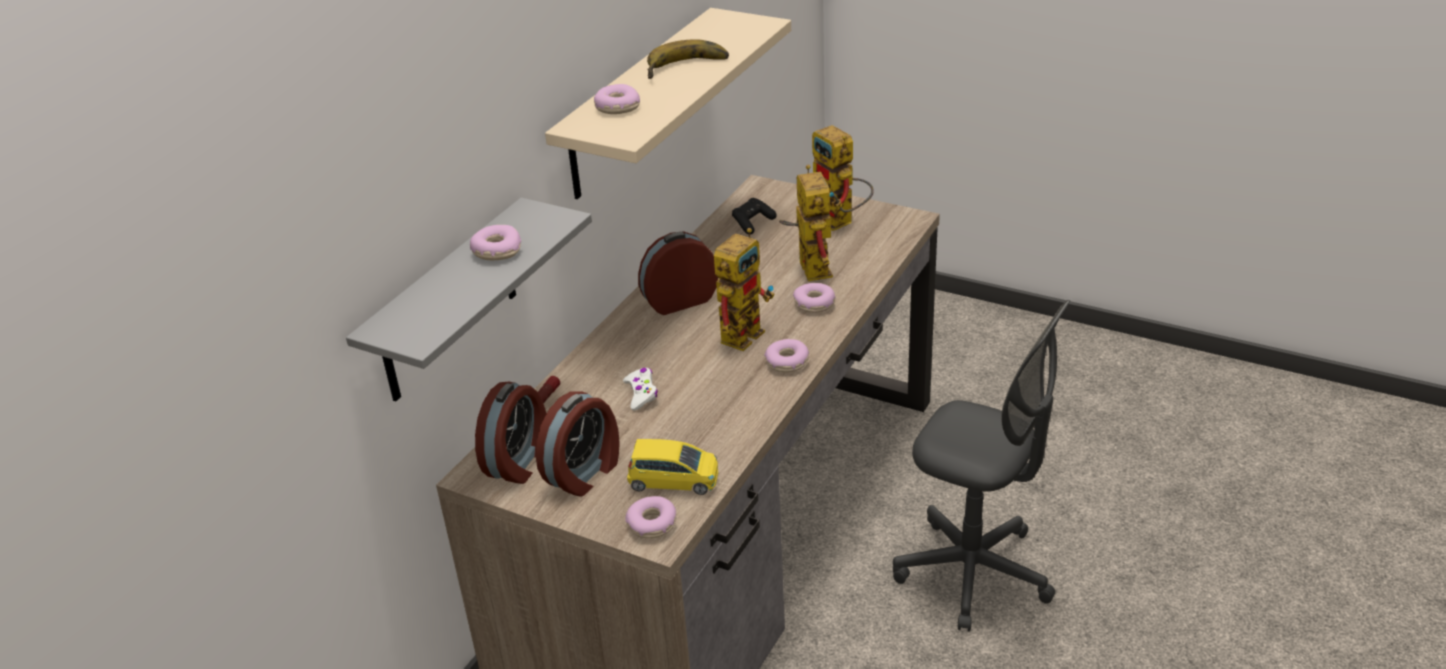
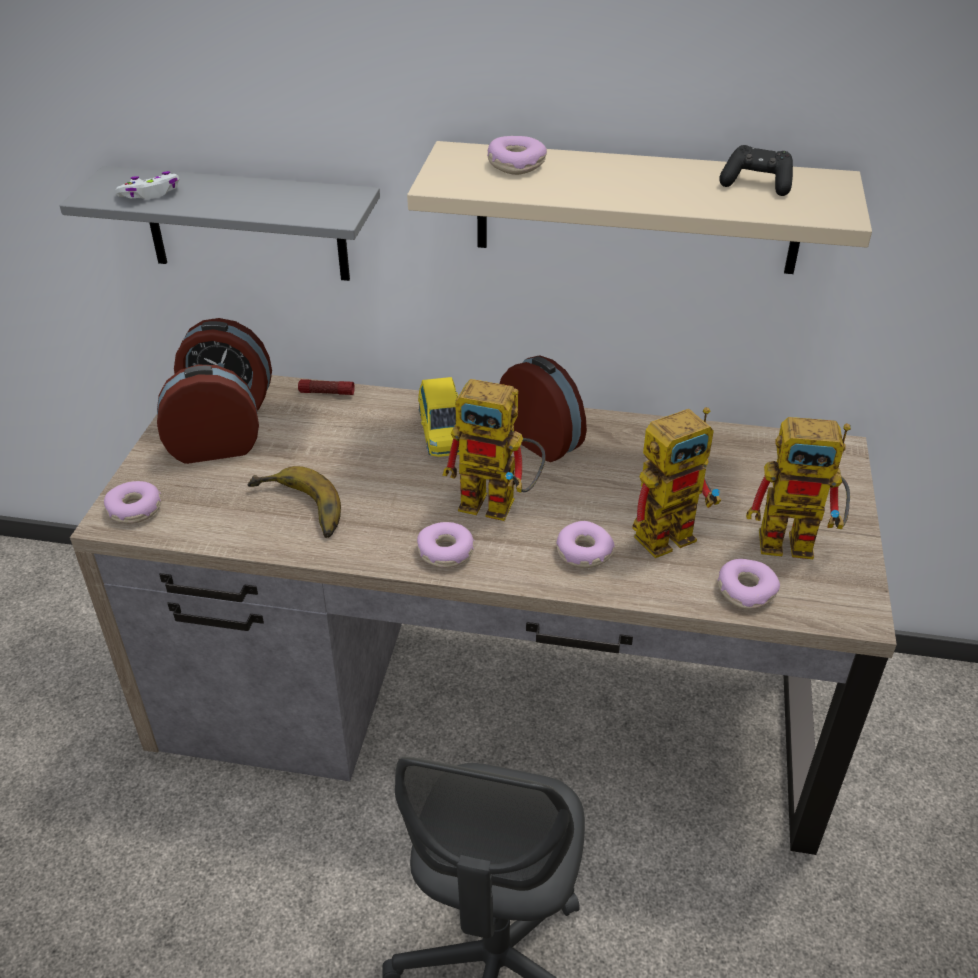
camera: 70 degrees right, 5 degrees up
donut [470,225,522,260] -> donut moved to [718,559,780,609]
alarm clock [536,391,620,497] -> alarm clock turned 150 degrees clockwise [157,365,259,464]
white game controller [623,368,658,411] -> white game controller moved to [114,171,179,199]
yellow toy car [627,439,718,495] -> yellow toy car moved to [418,377,459,457]
banana [647,39,729,79] -> banana moved to [247,466,341,538]
black game controller [732,198,777,235] -> black game controller moved to [719,145,793,196]
toy robot [812,125,874,231] -> toy robot turned 120 degrees counterclockwise [746,417,851,559]

